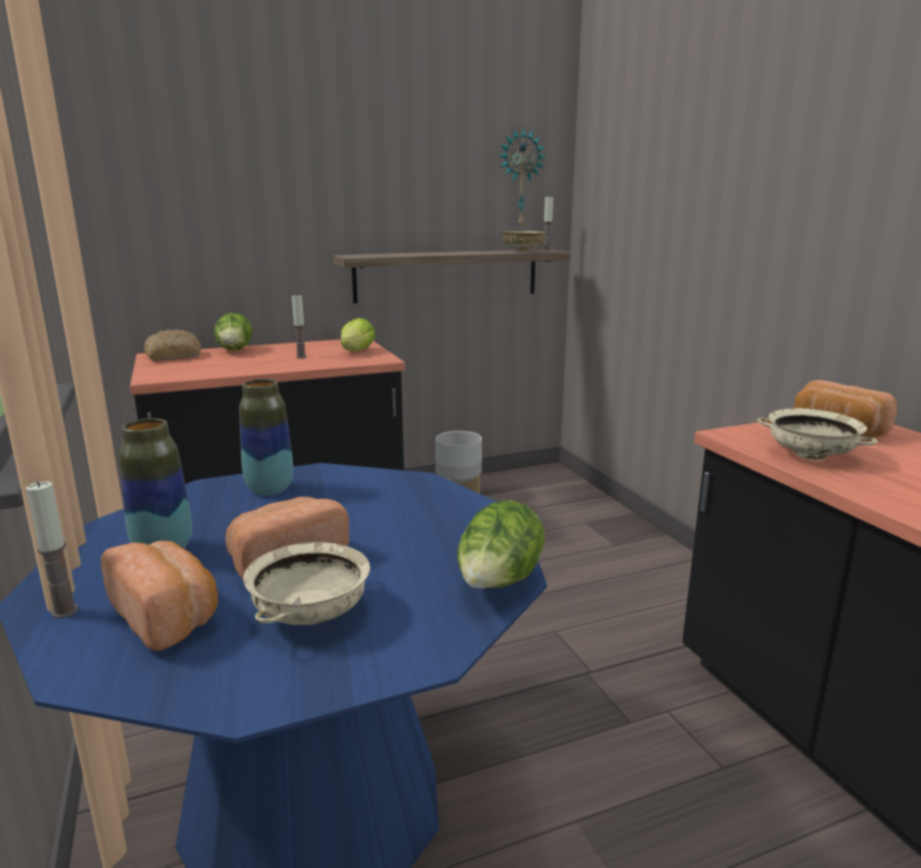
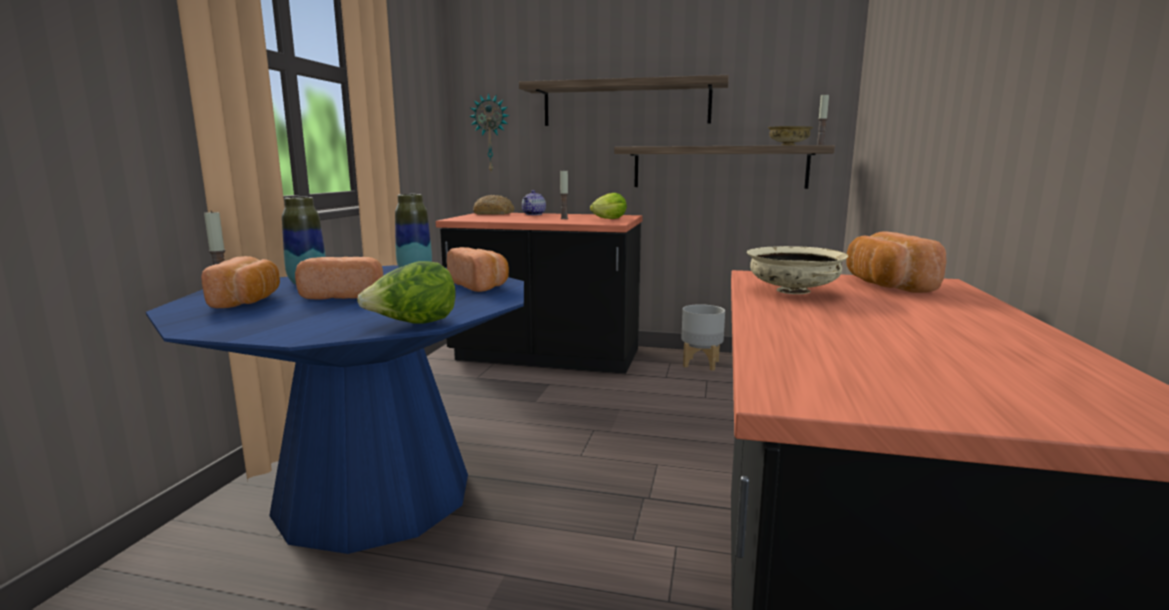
camera: 35 degrees right, 5 degrees down
lettuce [214,313,252,350] -> teapot [522,190,546,215]
beige bowl [243,542,370,625] -> none
wall clock [499,127,546,229] -> wall clock moved to [469,93,509,171]
none -> bread [447,247,509,292]
none -> shelf [519,75,729,126]

